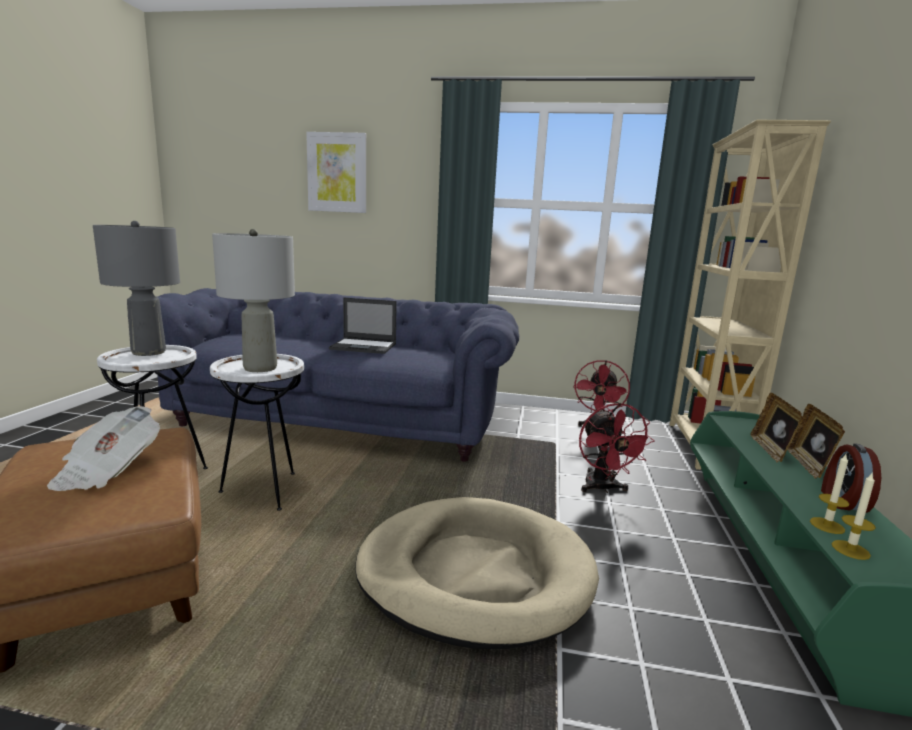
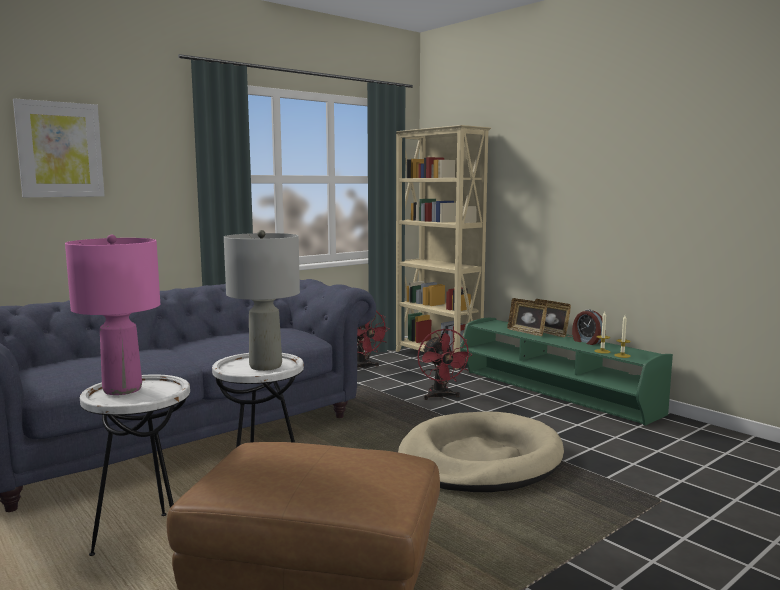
camera: 50 degrees left, 5 degrees down
newspaper [47,406,160,491] -> none
grey table lamp [93,221,180,356] -> pink table lamp [65,235,160,395]
laptop [329,297,397,354] -> none
red fan [579,403,655,493] -> red fan turned 45 degrees clockwise [417,328,472,400]

